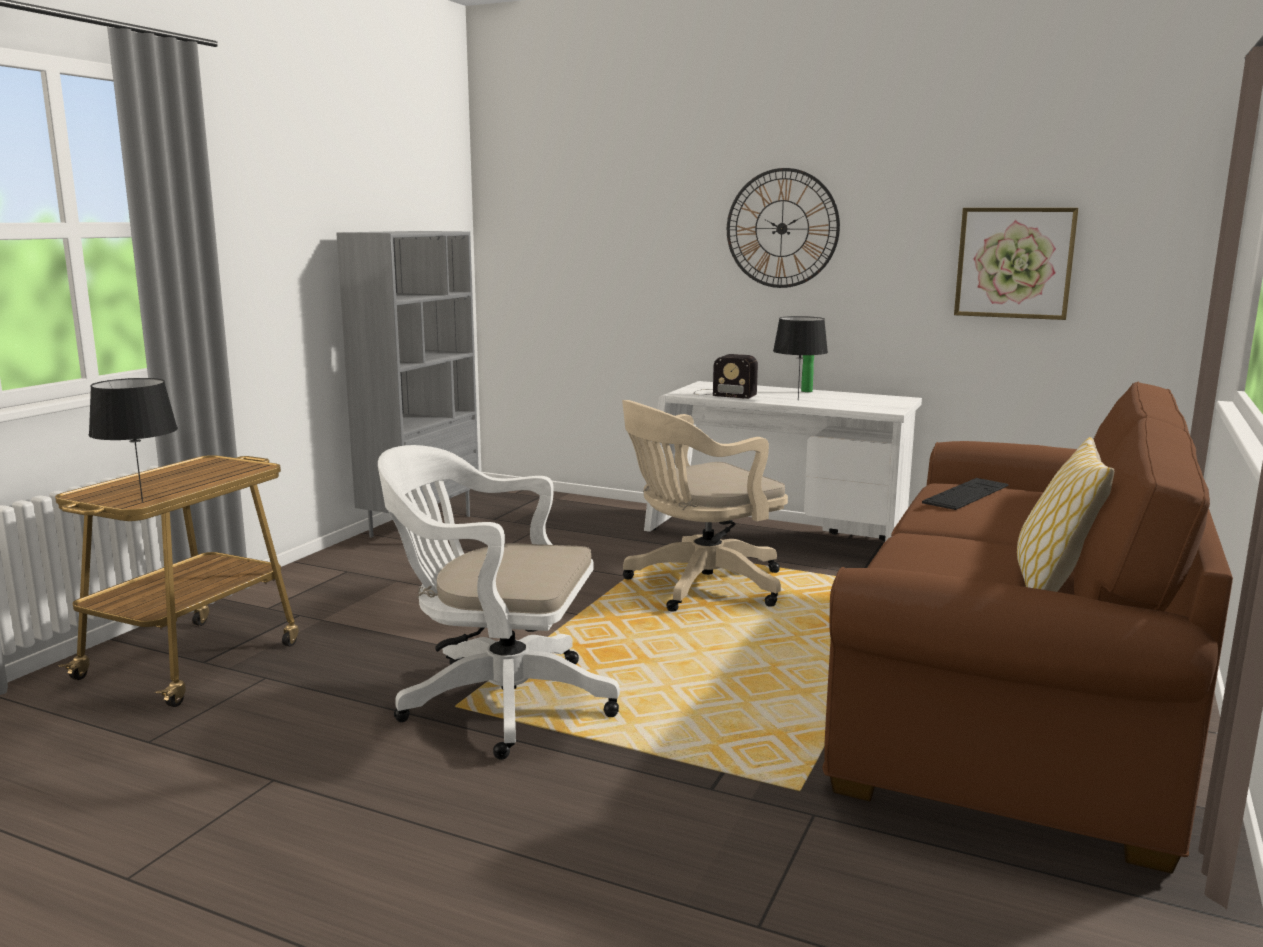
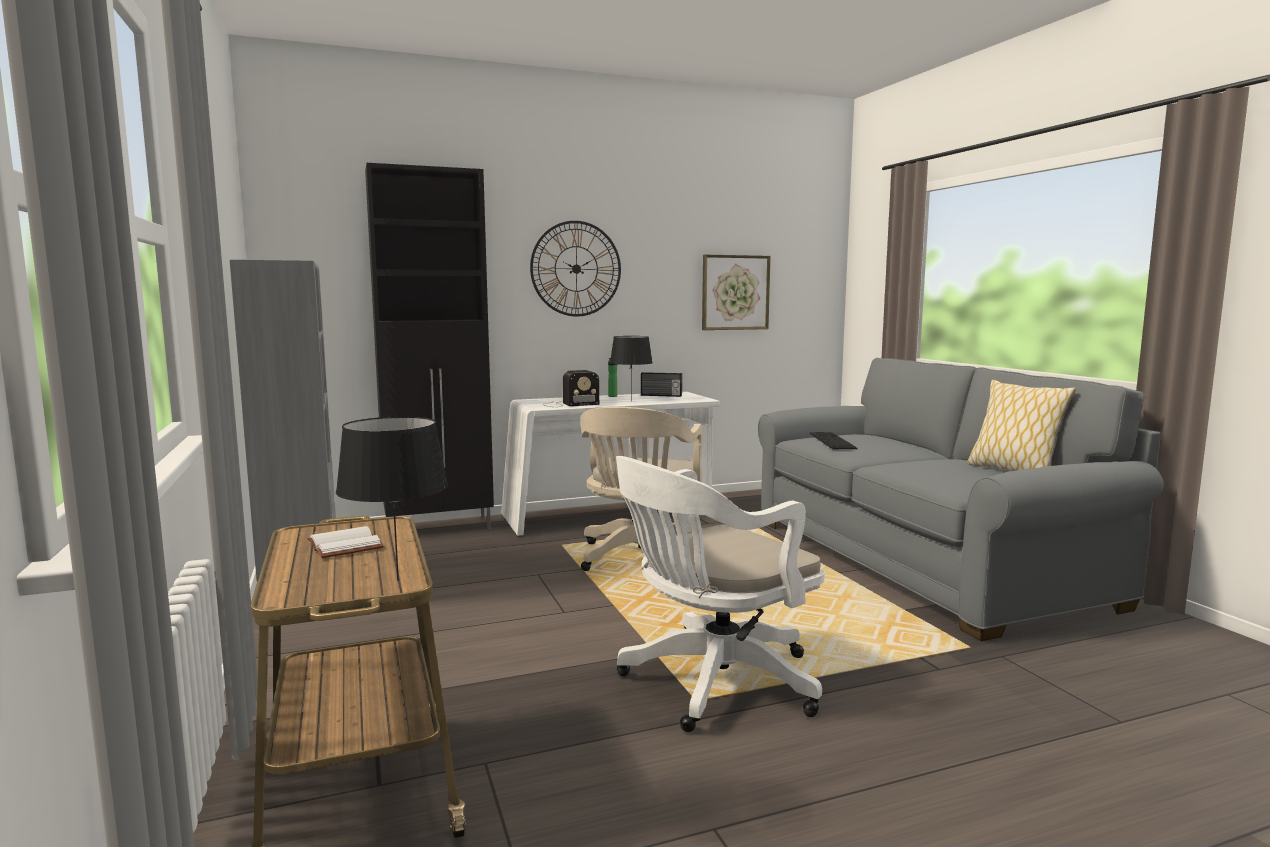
camera: 45 degrees left, 5 degrees down
brown sofa [823,382,1233,874] -> grey sofa [758,358,1164,641]
none -> white book [307,526,384,558]
none -> black cabinet [365,163,494,539]
none -> radio [641,372,682,397]

